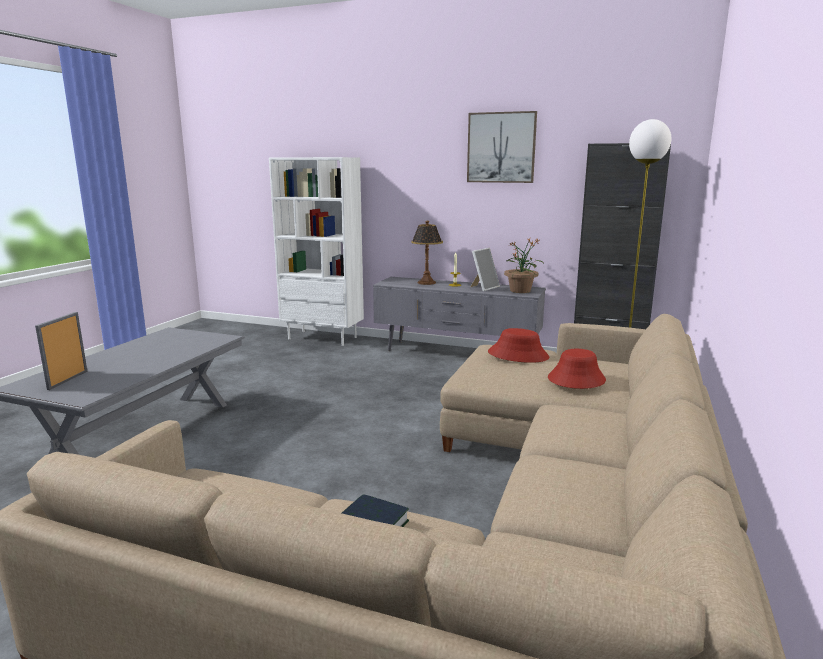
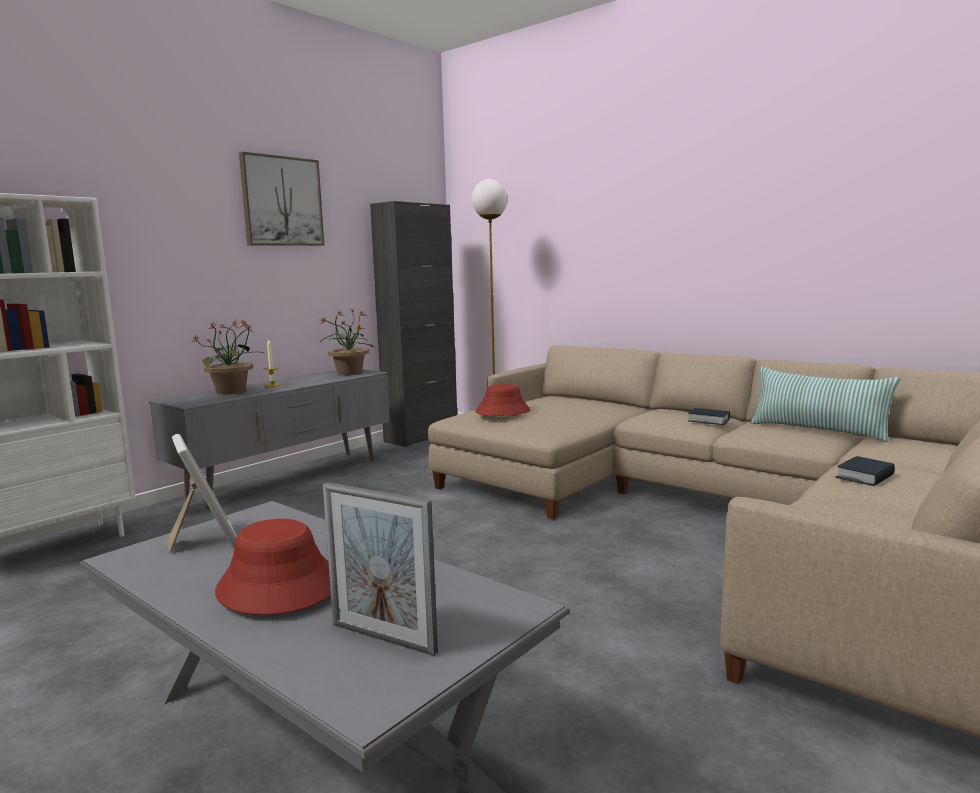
camera: 70 degrees left, 5 degrees down
table lamp [411,220,443,285] -> potted plant [191,321,264,394]
picture frame [470,248,500,291] -> picture frame moved to [167,434,237,553]
red hat [548,349,606,389] -> red hat moved to [215,518,331,615]
none -> book [688,408,730,425]
none -> pillow [751,367,900,442]

